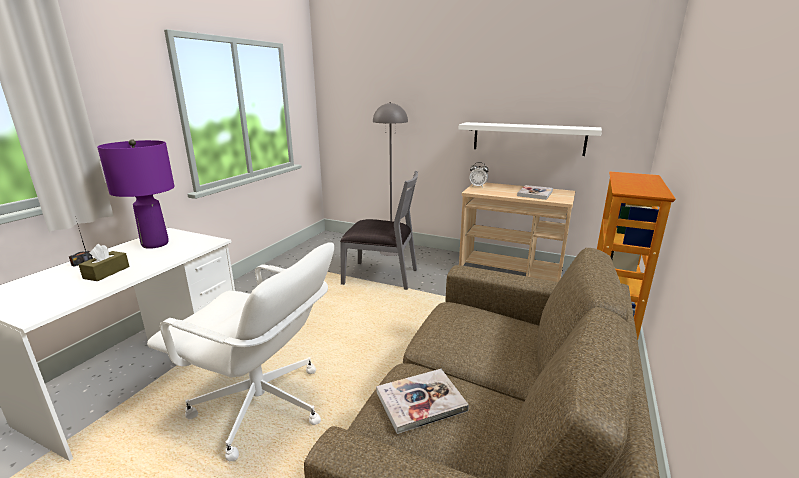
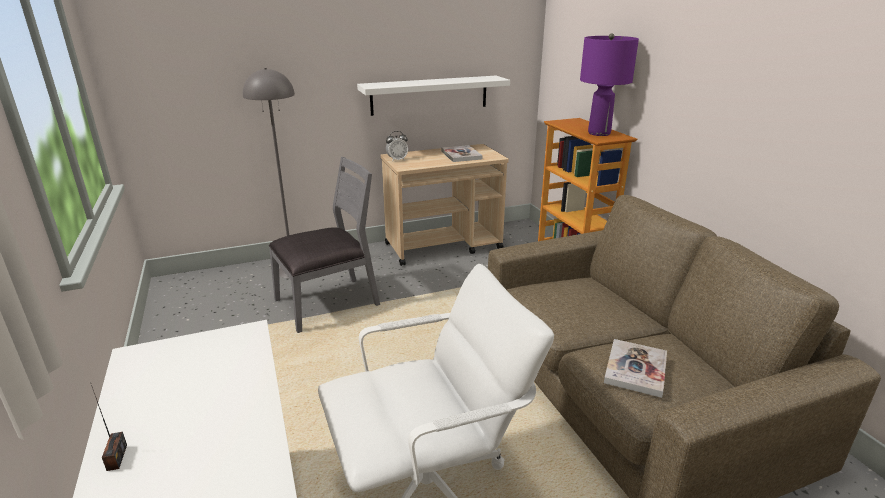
camera: 45 degrees left, 5 degrees up
brown tissue box [79,244,129,281] -> none
purple table lamp [97,139,175,249] -> purple table lamp moved to [580,33,639,136]

